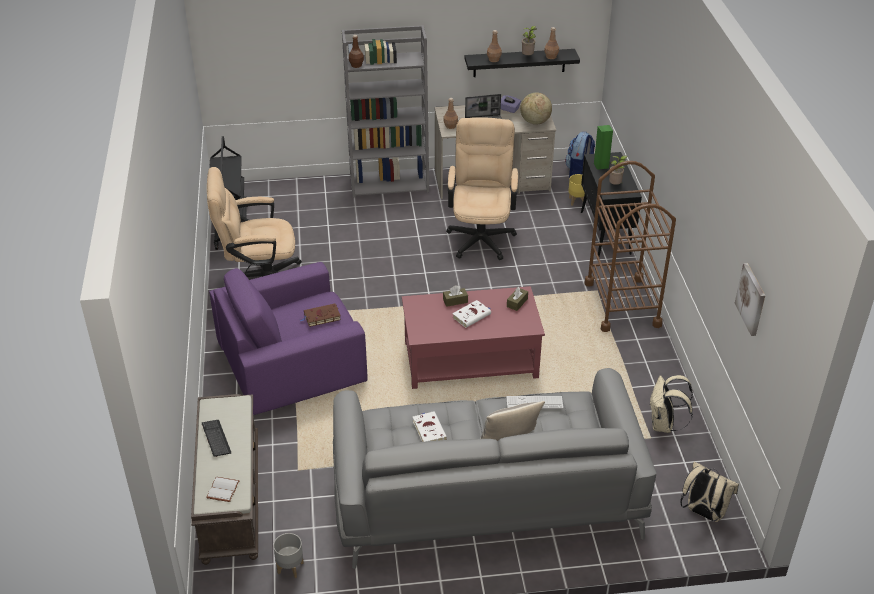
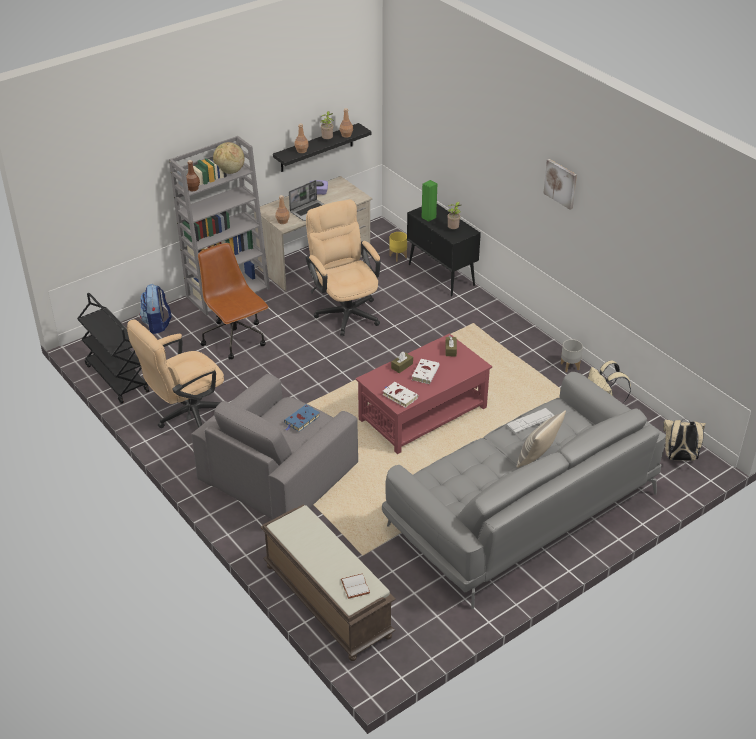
camera: 30 degrees left, 0 degrees up
keyboard [202,420,231,457] -> none
purple armchair [209,262,368,415] -> grey armchair [191,374,358,520]
grey planter [273,533,304,578] -> grey planter moved to [561,339,583,372]
brown book [300,304,341,327] -> blue book [284,404,320,432]
white book [413,412,447,442] -> white book moved to [382,382,418,408]
globe [520,92,552,125] -> globe moved to [213,142,245,174]
backpack [565,132,595,177] -> backpack moved to [140,284,172,334]
brown cart [584,161,676,332] -> none
picture [735,263,765,336] -> picture moved to [543,159,577,210]
none -> brown office chair [198,243,269,359]

